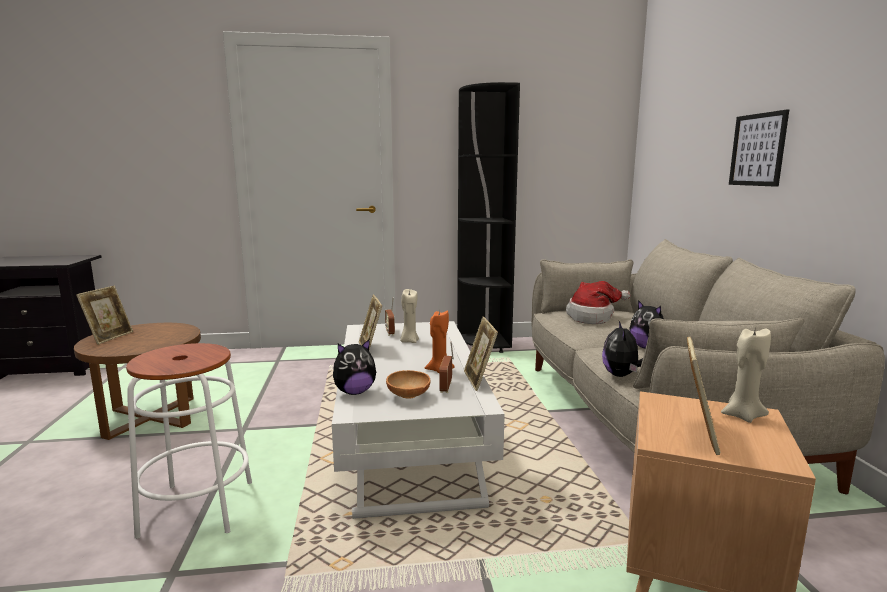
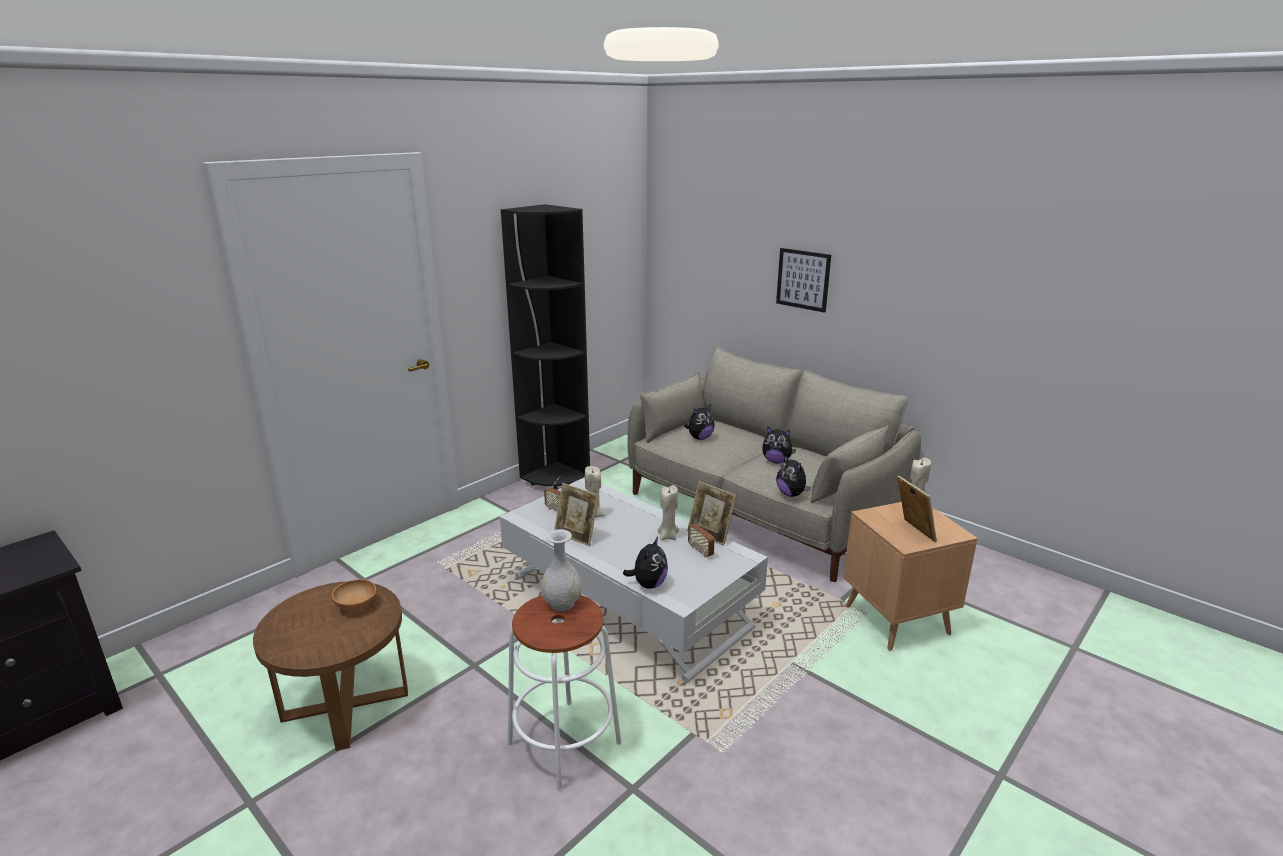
camera: 40 degrees left, 10 degrees up
picture frame [76,285,133,345] -> none
brown bowl [386,370,430,398] -> brown bowl moved to [332,579,377,610]
orange candle [425,311,455,373] -> beige candle [658,485,679,540]
hat [566,281,630,324] -> plush toy [684,404,715,440]
none -> white vase [541,529,582,611]

